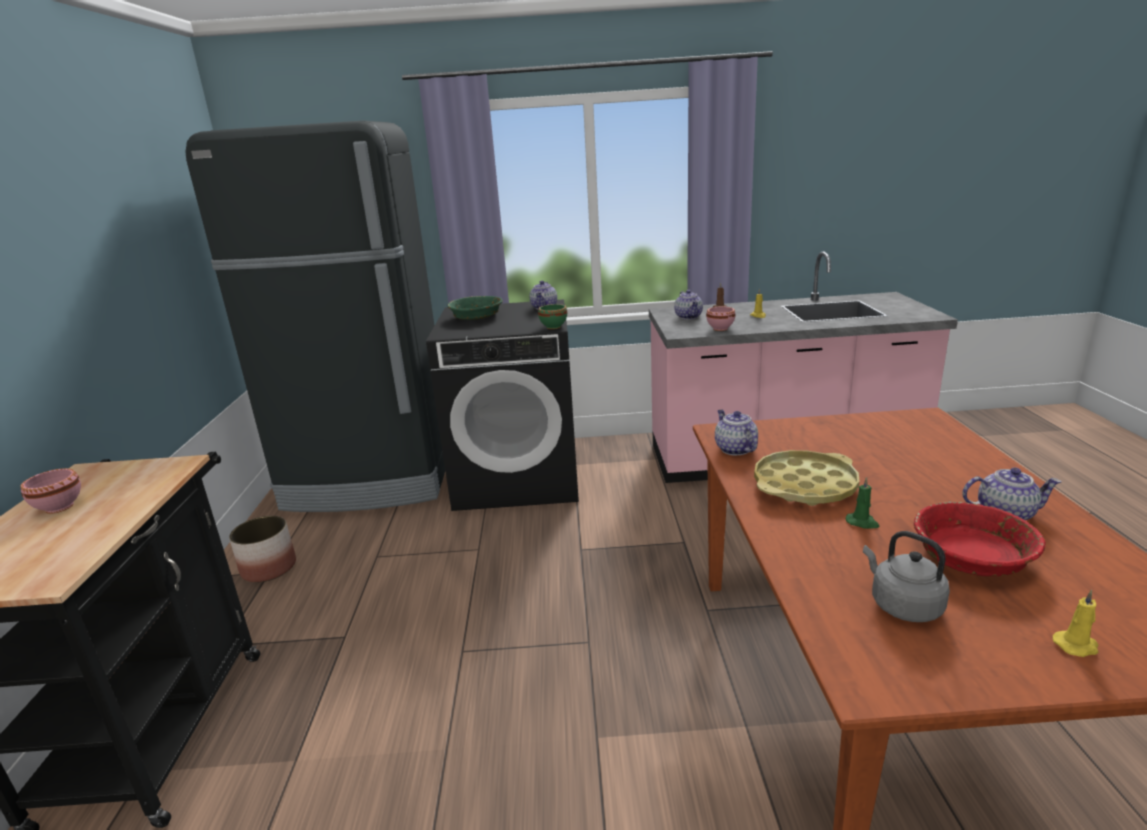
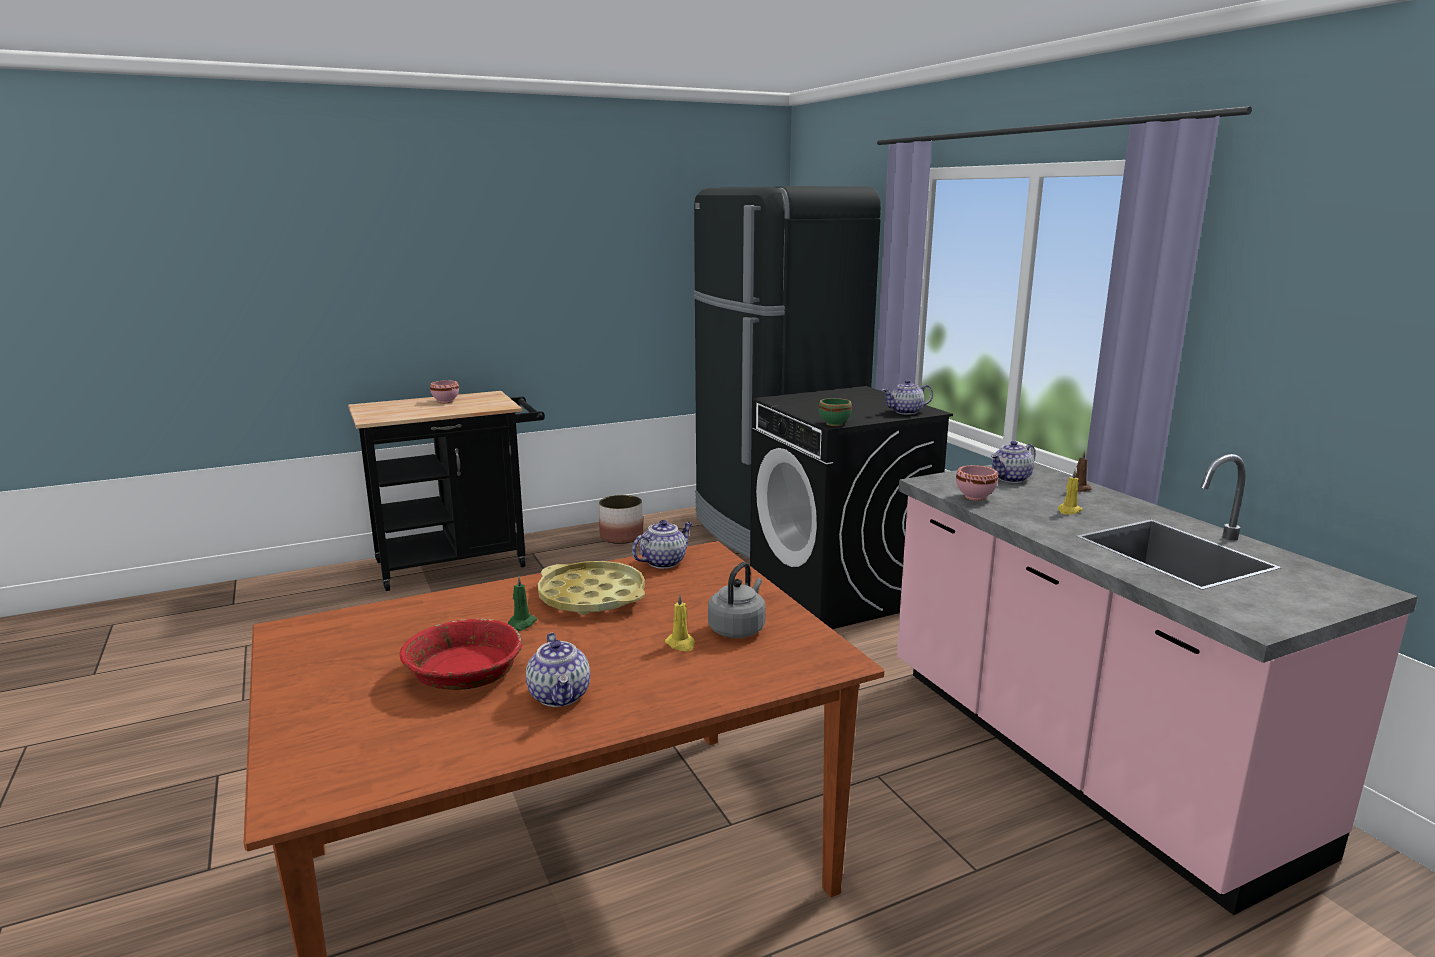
camera: 65 degrees right, 5 degrees down
green bowl [447,296,503,320] -> none
grey kettle [863,531,950,622] -> grey kettle moved to [708,562,766,638]
yellow candle [1053,590,1099,657] -> yellow candle moved to [665,594,695,652]

